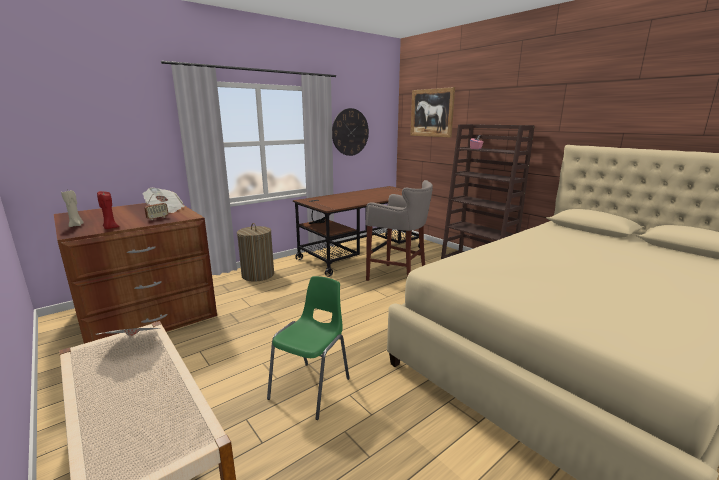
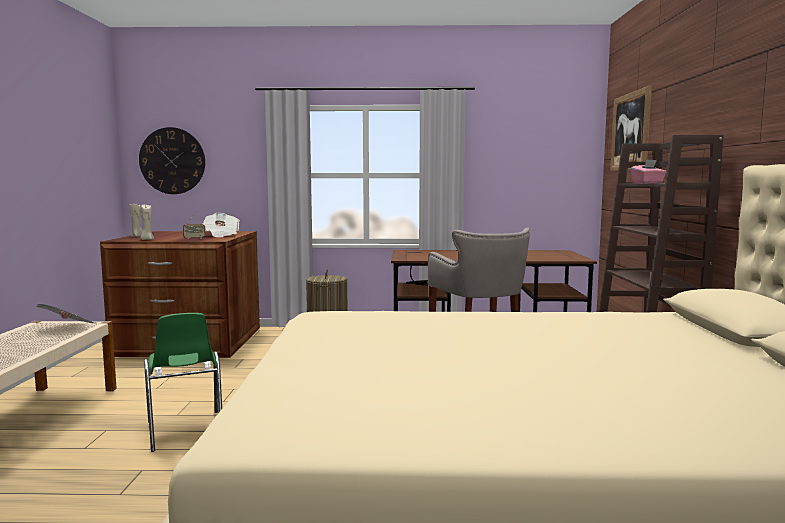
camera: 40 degrees right, 10 degrees down
red candle [97,191,119,229] -> beige candle [140,205,154,240]
green chair [267,276,350,420] -> green chair turned 90 degrees clockwise [144,313,222,452]
wall clock [332,108,369,156] -> wall clock moved to [139,127,205,194]

